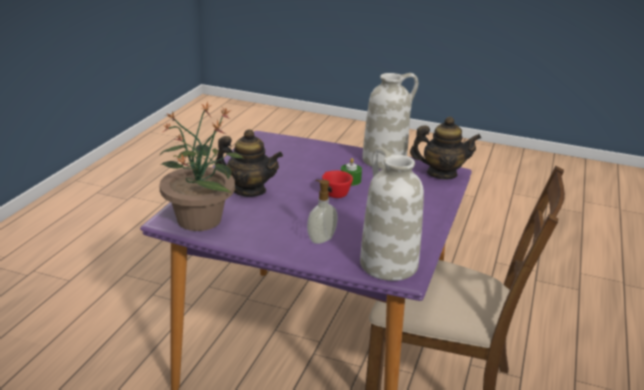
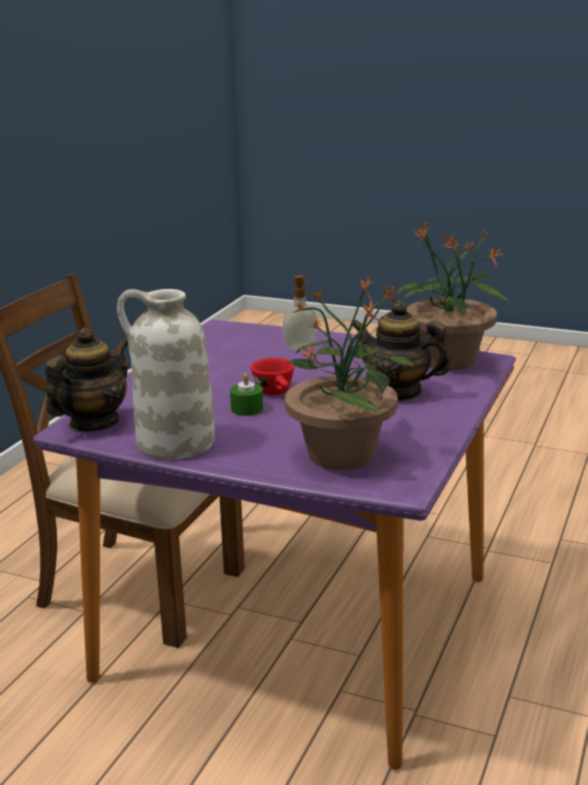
camera: 175 degrees left, 5 degrees down
white vase [360,147,424,281] -> none
teapot [410,117,482,180] -> teapot turned 120 degrees clockwise [45,328,128,431]
none -> potted plant [285,276,416,470]

